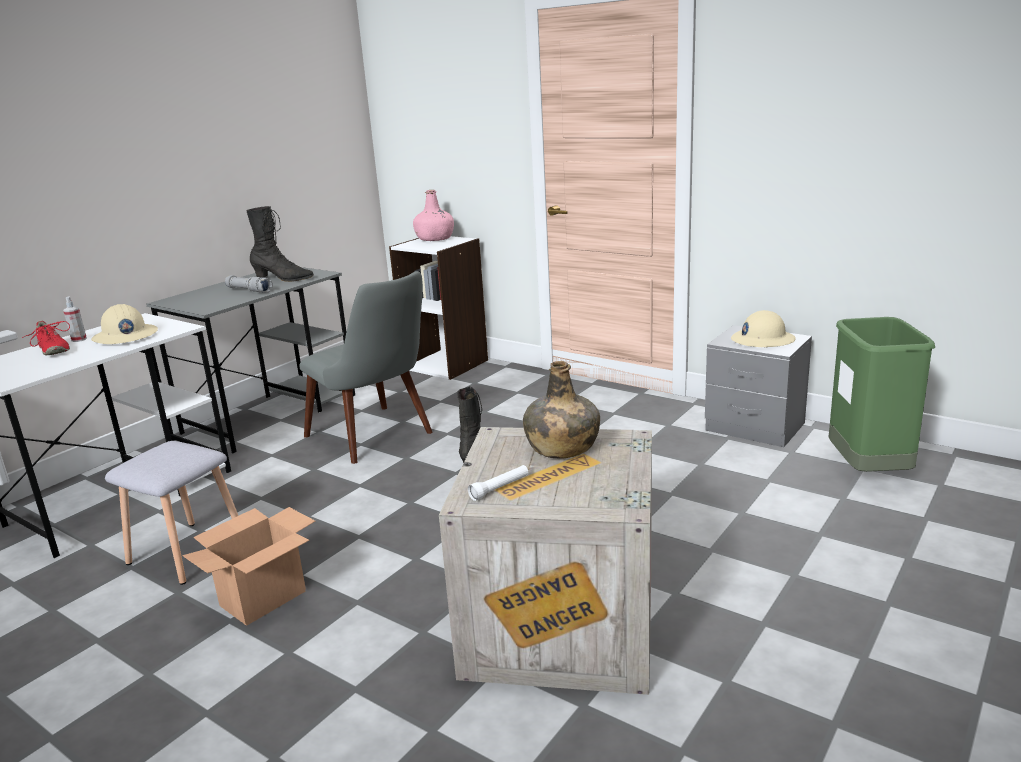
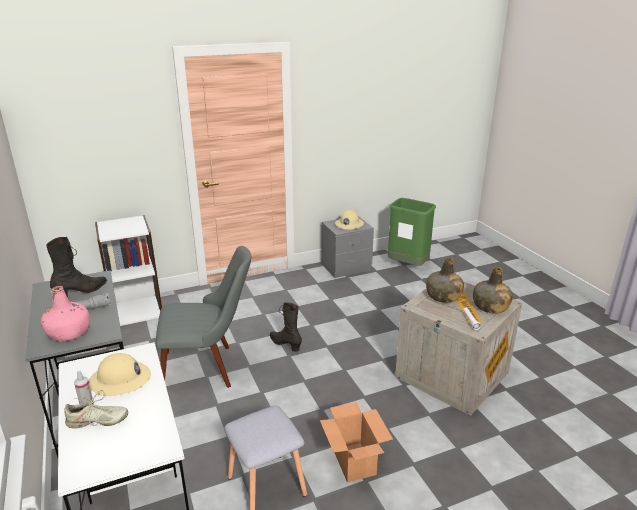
camera: 60 degrees left, 5 degrees up
red shoe [22,321,70,355] -> beige shoe [65,390,128,428]
pink bottle [413,190,454,241] -> pink bottle moved to [41,286,90,341]
none -> green bottle [473,266,513,314]

